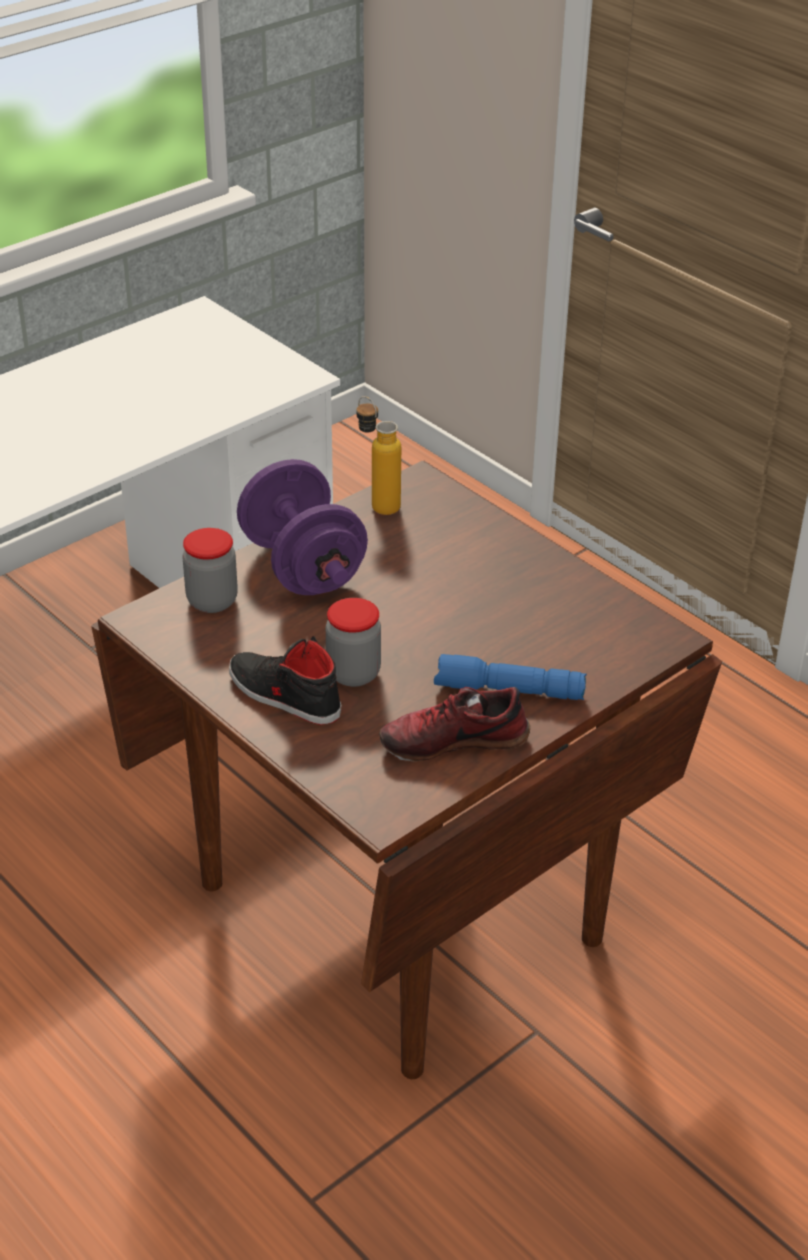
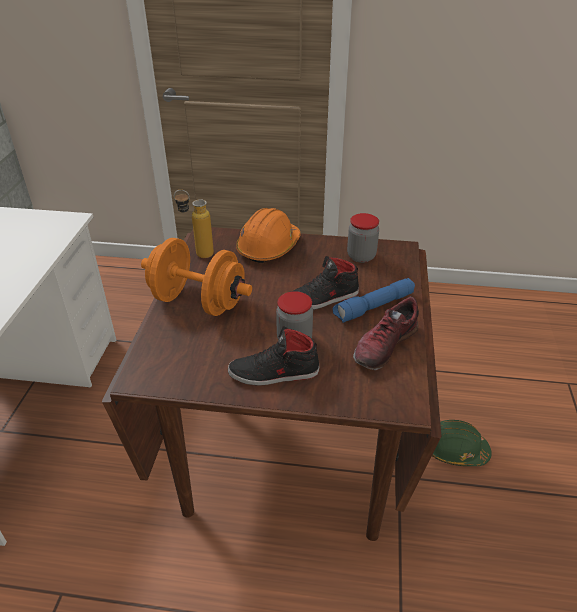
camera: 40 degrees left, 0 degrees up
jar [182,528,238,613] -> jar moved to [347,213,379,263]
purple dumbbell [237,459,368,595] -> orange dumbbell [141,238,252,316]
none -> orange hard hat [236,208,301,263]
none -> black shoe [290,256,359,310]
none -> green hard hat [432,420,492,466]

